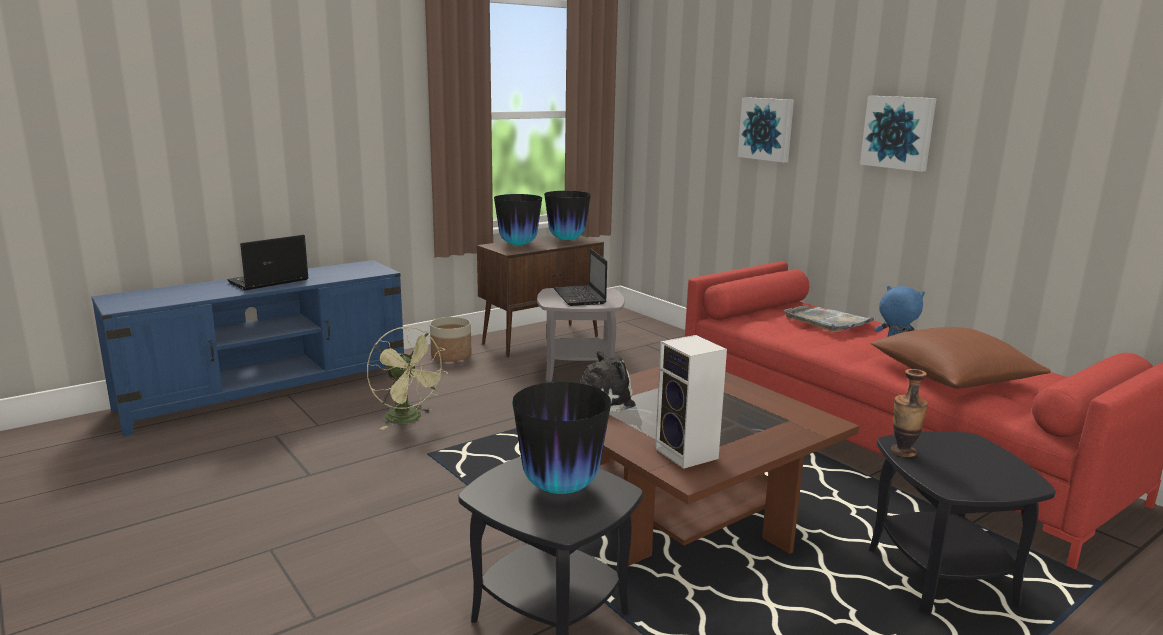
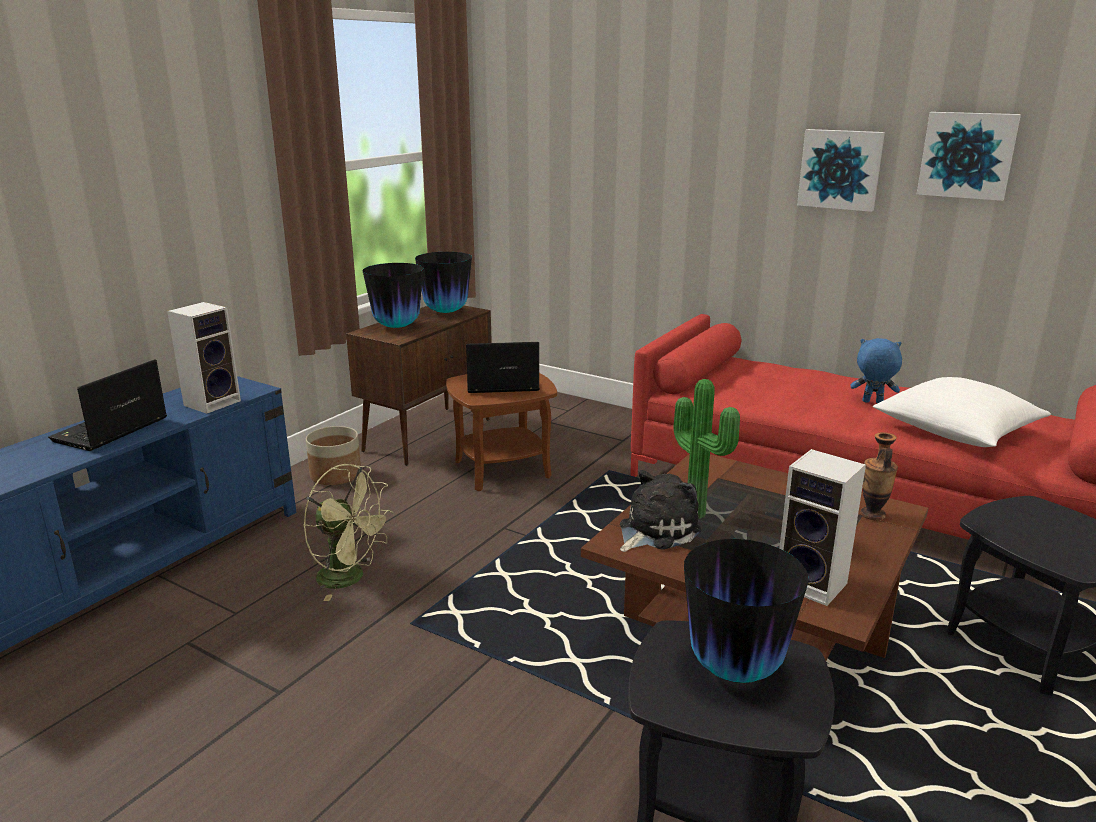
camera: 20 degrees left, 5 degrees up
grey side table [537,288,625,382] -> brown side table [446,373,557,491]
laptop [553,248,607,306] -> laptop turned 120 degrees clockwise [466,342,540,393]
picture [738,97,794,163] -> picture moved to [917,112,1021,201]
grey tray [784,305,876,331] -> none
brown pillow [870,327,1051,388] -> white pillow [873,377,1051,447]
vase [891,369,928,457] -> vase moved to [860,432,898,520]
none -> speaker [167,302,241,414]
none -> potted plant [674,379,740,519]

